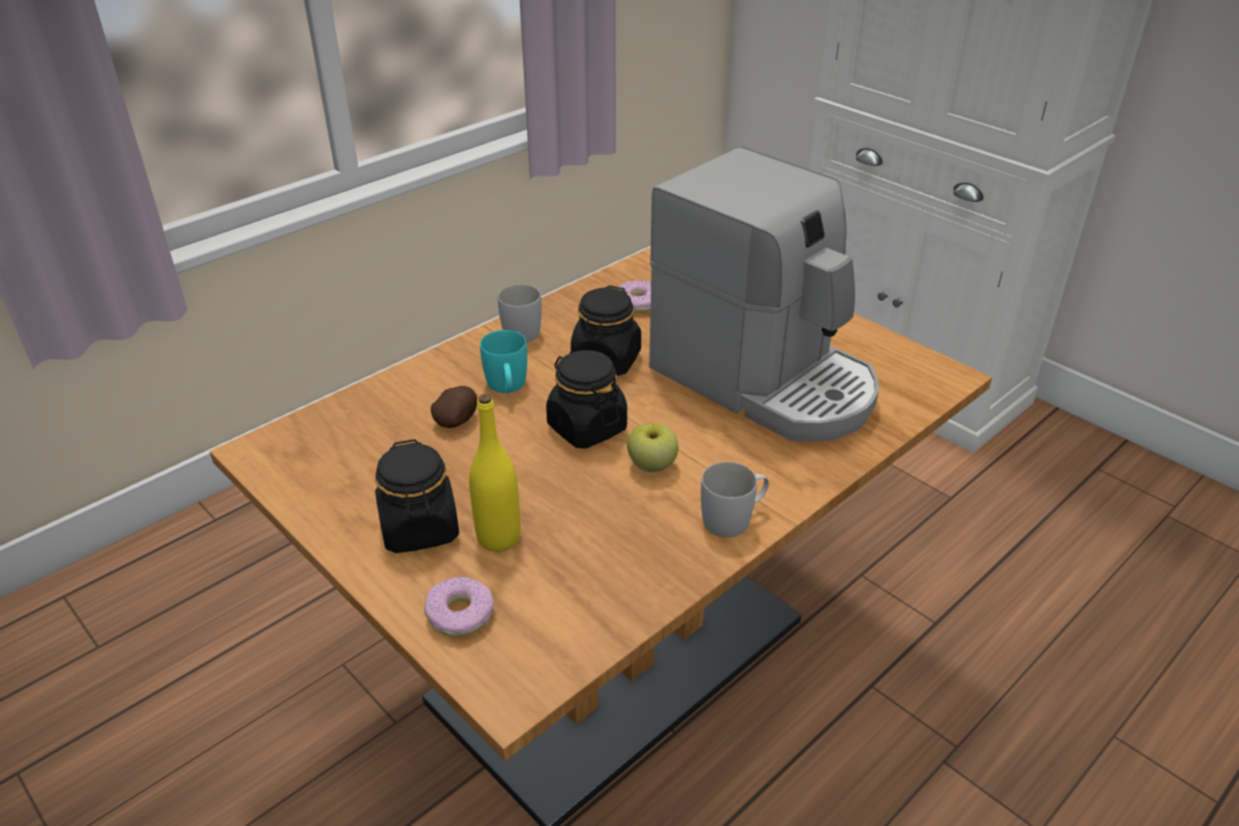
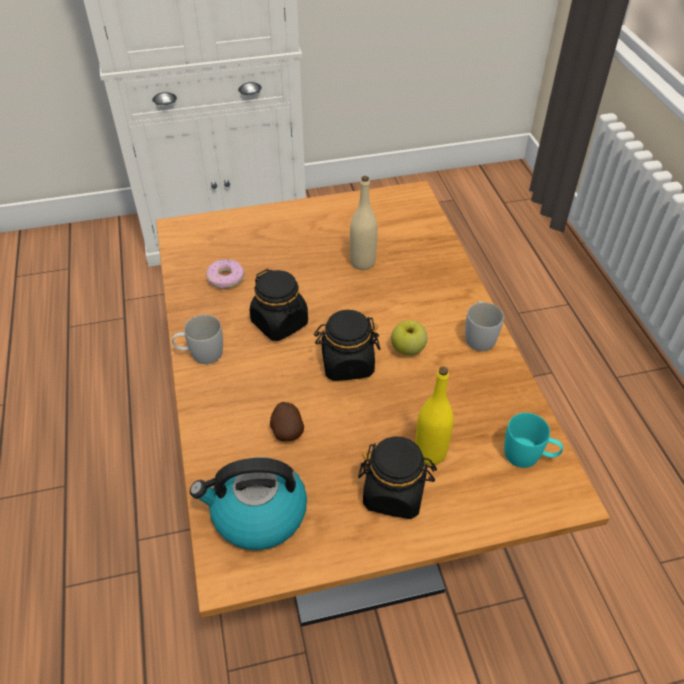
camera: 60 degrees left, 10 degrees up
donut [424,576,494,637] -> none
turquoise mug [480,330,527,393] -> turquoise mug moved to [504,413,563,468]
coffee machine [649,147,879,442] -> beige bottle [350,176,378,270]
none -> kettle [190,457,307,550]

